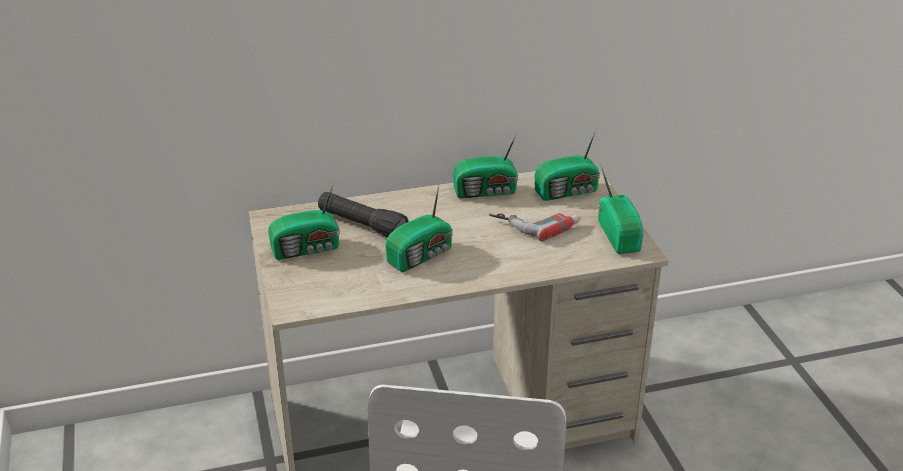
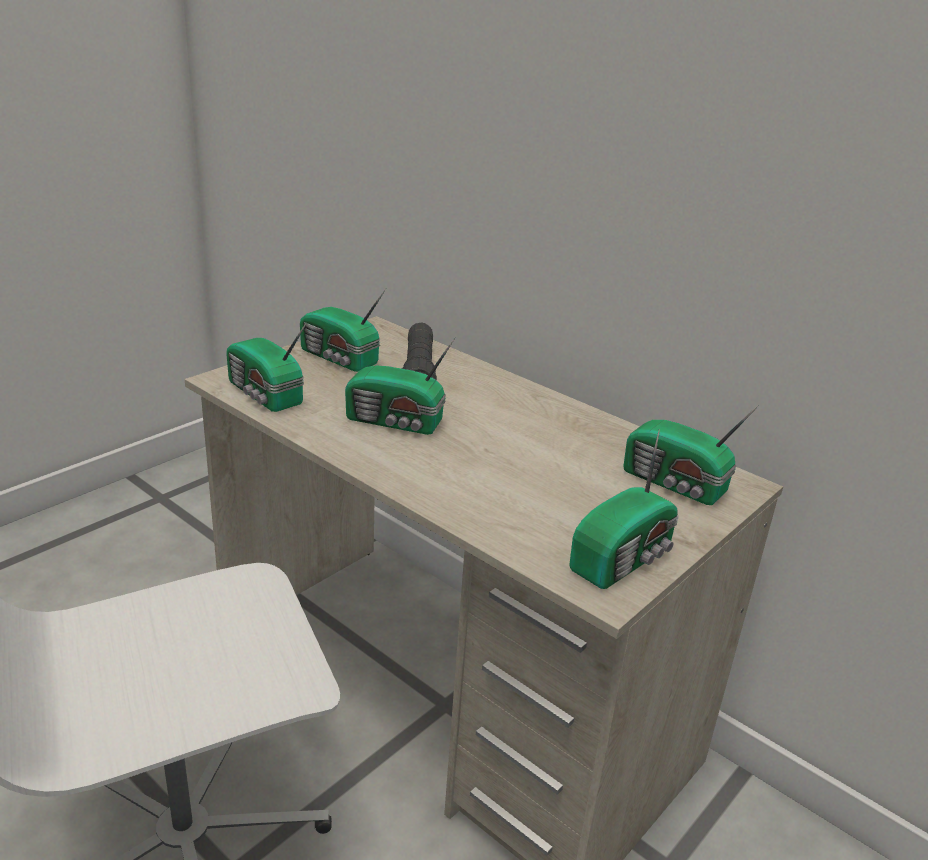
camera: 55 degrees right, 5 degrees down
radio [453,129,519,198] -> radio moved to [226,323,307,412]
power drill [489,213,580,241] -> none

